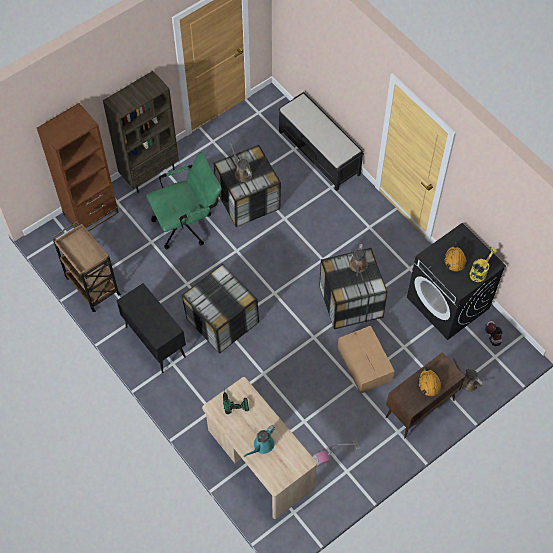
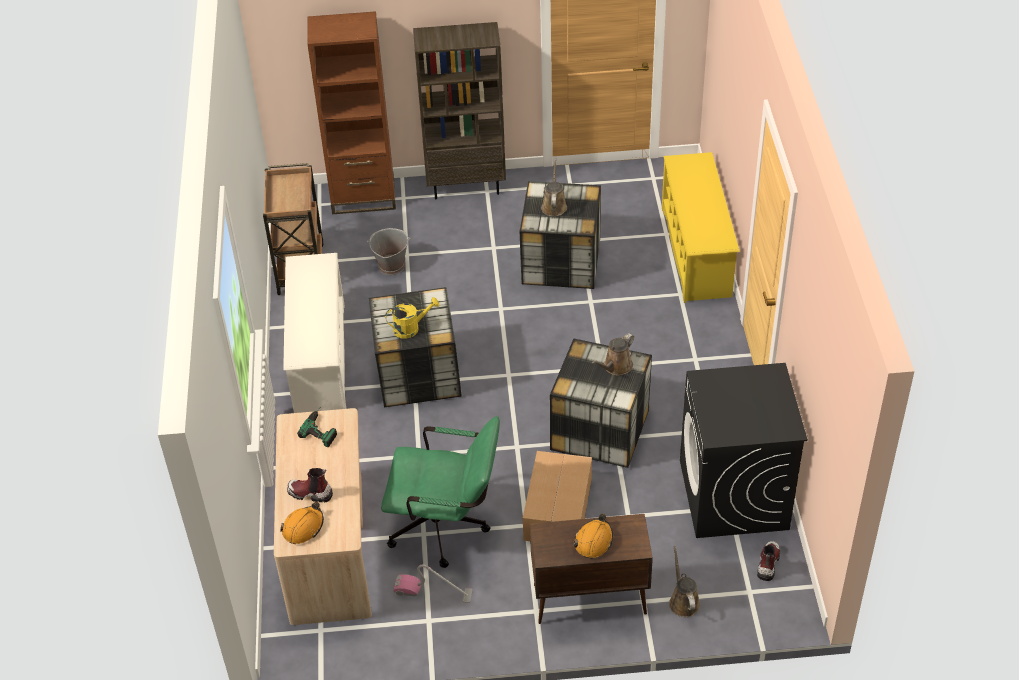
camera: 35 degrees right, 15 degrees down
black cabinet [117,283,186,373] -> white shoe rack [283,253,346,413]
green office chair [146,152,222,249] -> green office chair moved to [381,416,500,568]
turquoise watering can [244,425,275,457] -> boot [287,468,333,502]
black bench [278,92,364,191] -> yellow shoe rack [662,152,739,303]
orange hard hat [444,243,467,272] -> orange hard hat moved to [280,502,324,544]
yellow watering can [469,247,497,282] -> yellow watering can moved to [385,297,439,339]
none -> grey bucket [367,228,410,275]

